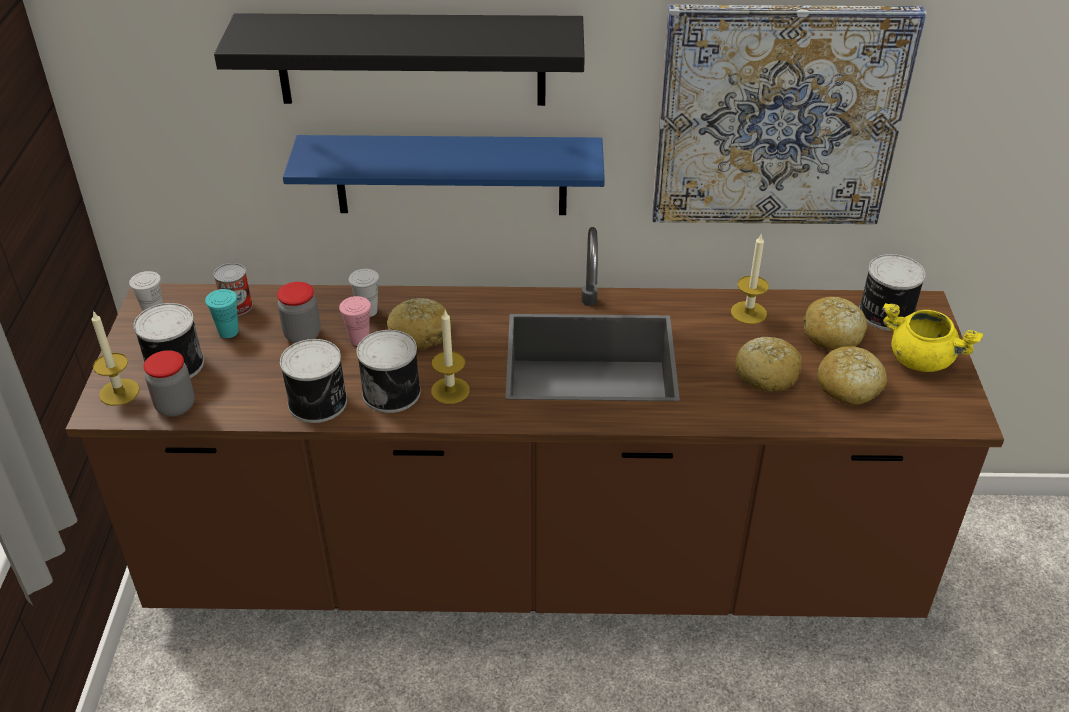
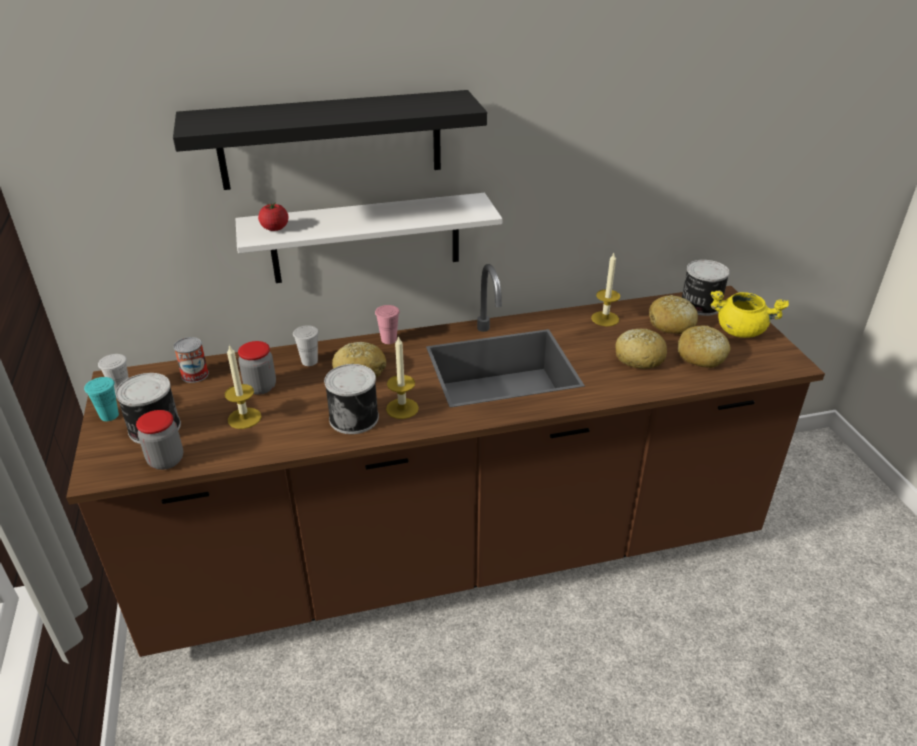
camera: 15 degrees left, 5 degrees down
candle [91,310,140,406] -> candle moved to [225,345,261,429]
turquoise cup [205,289,238,338] -> turquoise cup moved to [84,377,119,421]
can [280,339,347,423] -> none
blue shelf [283,135,605,215] -> white shelf [236,193,502,283]
pink cup [339,296,371,346] -> pink cup moved to [375,305,400,344]
picture [652,4,926,224] -> none
none -> tomato [258,203,289,231]

